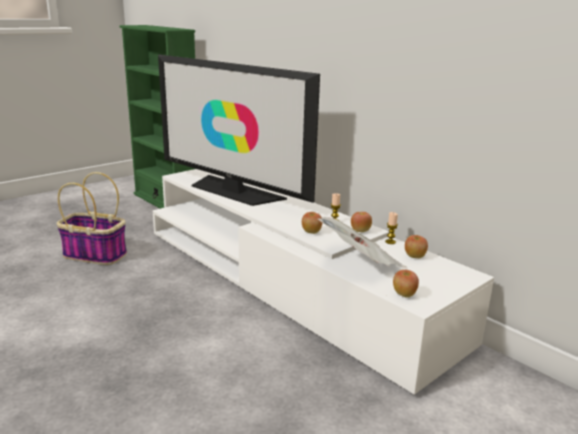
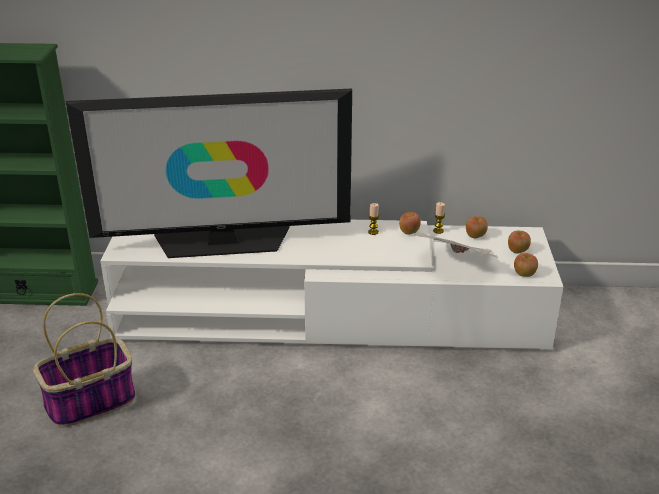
camera: 45 degrees left, 10 degrees up
apple [302,212,322,234] -> apple moved to [508,231,531,254]

